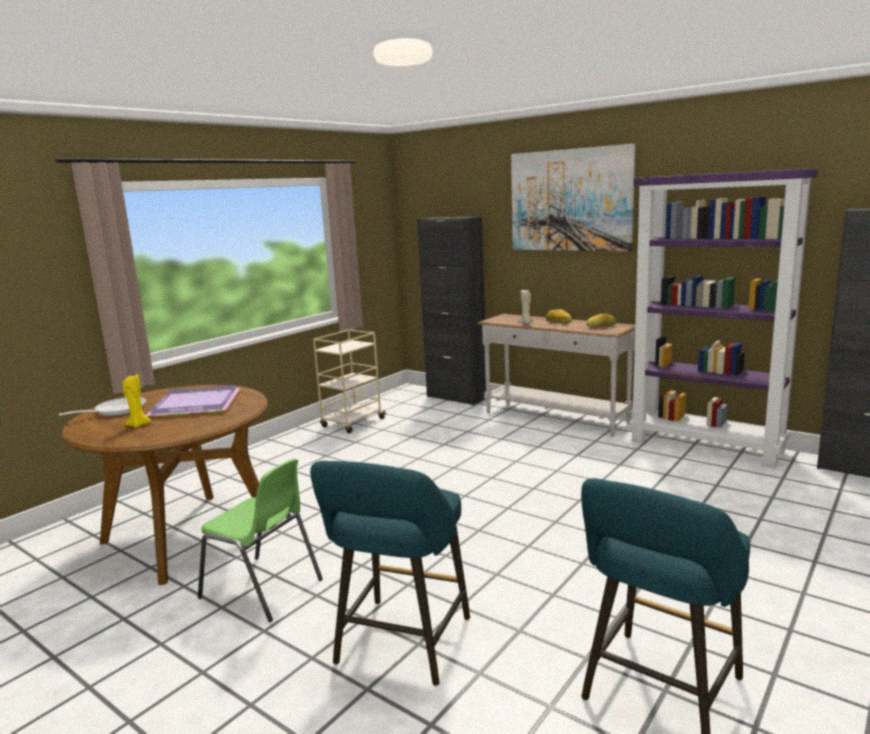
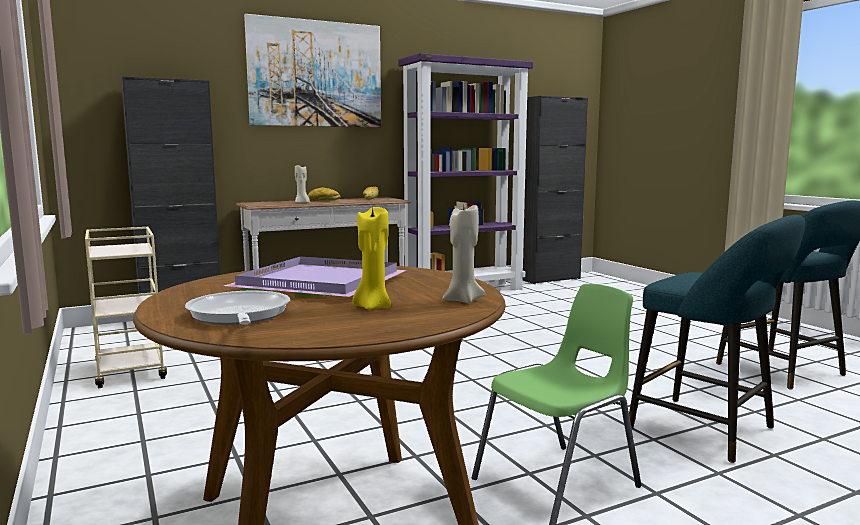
camera: 65 degrees left, 5 degrees down
none -> beige candle [442,205,485,304]

